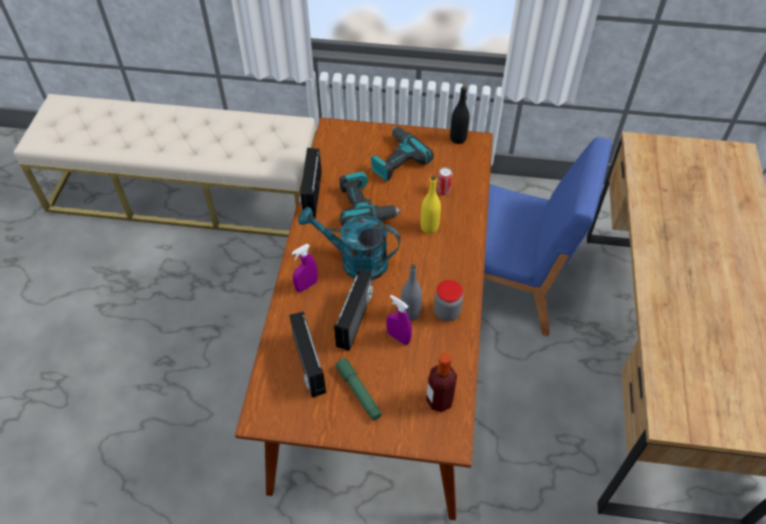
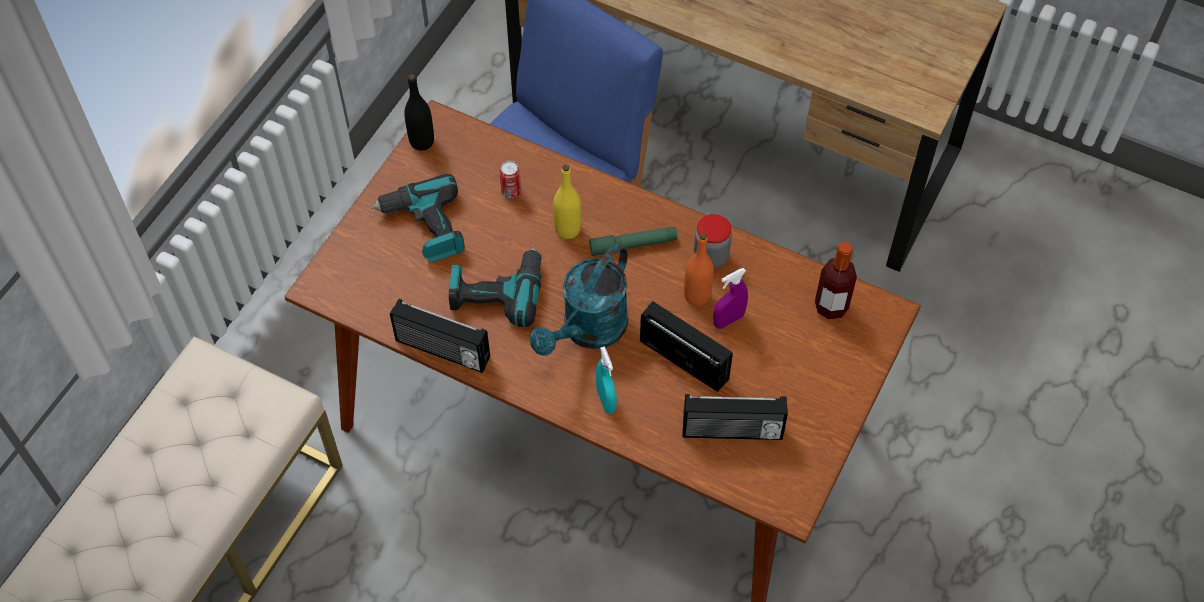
camera: 70 degrees left, 5 degrees up
purple spray bottle [292,244,318,292] -> turquoise spray bottle [596,346,617,414]
green flashlight [335,358,382,421] -> green flashlight moved to [589,227,677,256]
grey bottle [401,264,422,321] -> orange bottle [684,233,714,306]

